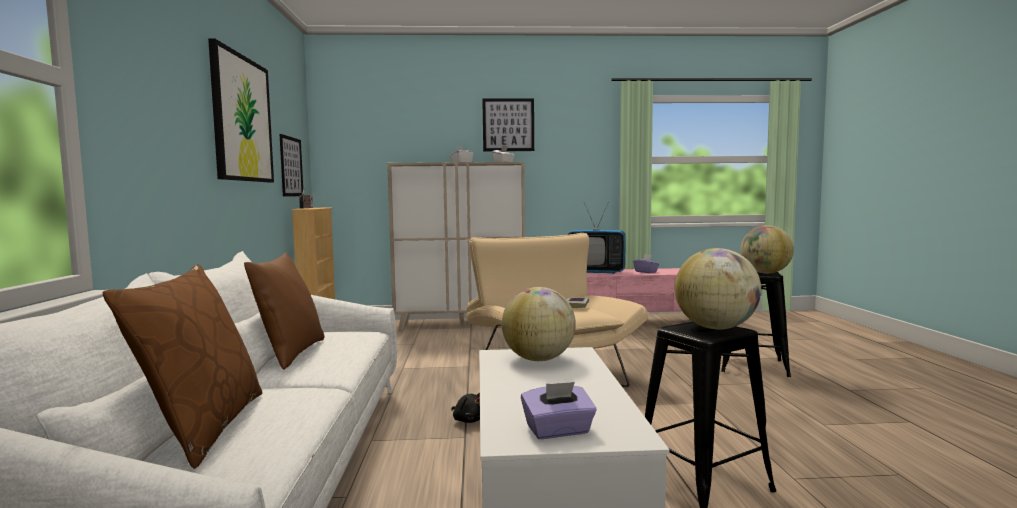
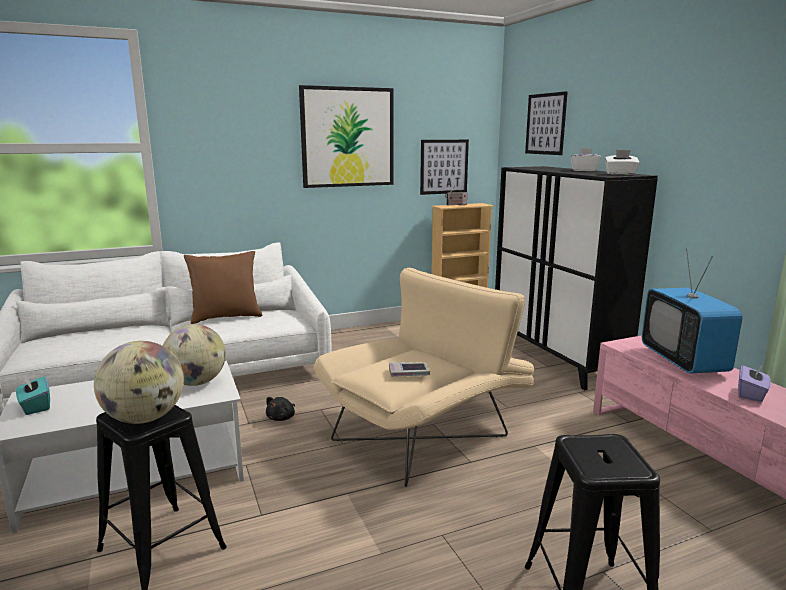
camera: 70 degrees right, 10 degrees up
brown pillow [103,264,263,469] -> none
beige cabinet [387,162,525,330] -> black cabinet [495,166,658,390]
picture [482,98,534,151] -> picture moved to [525,91,568,155]
purple tissue box [521,382,597,439] -> turquoise tissue box [16,375,50,415]
globe [741,225,794,274] -> none

